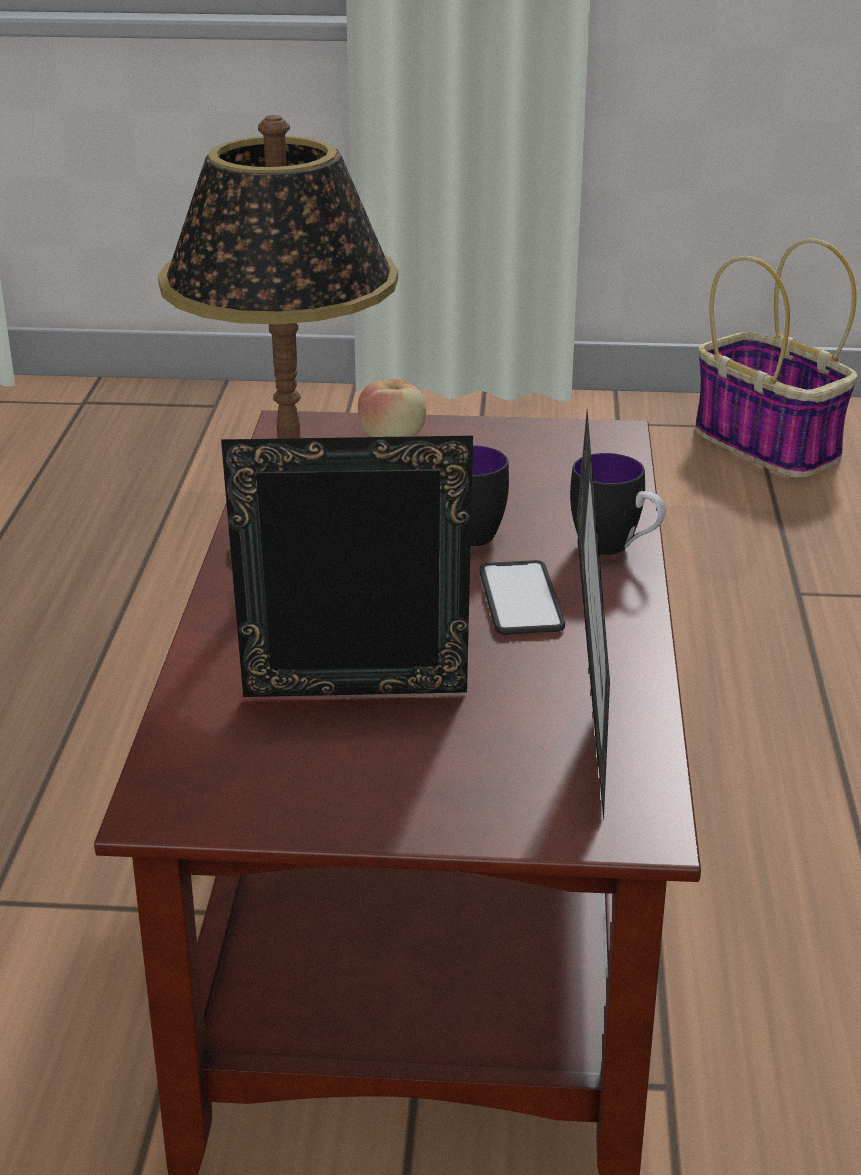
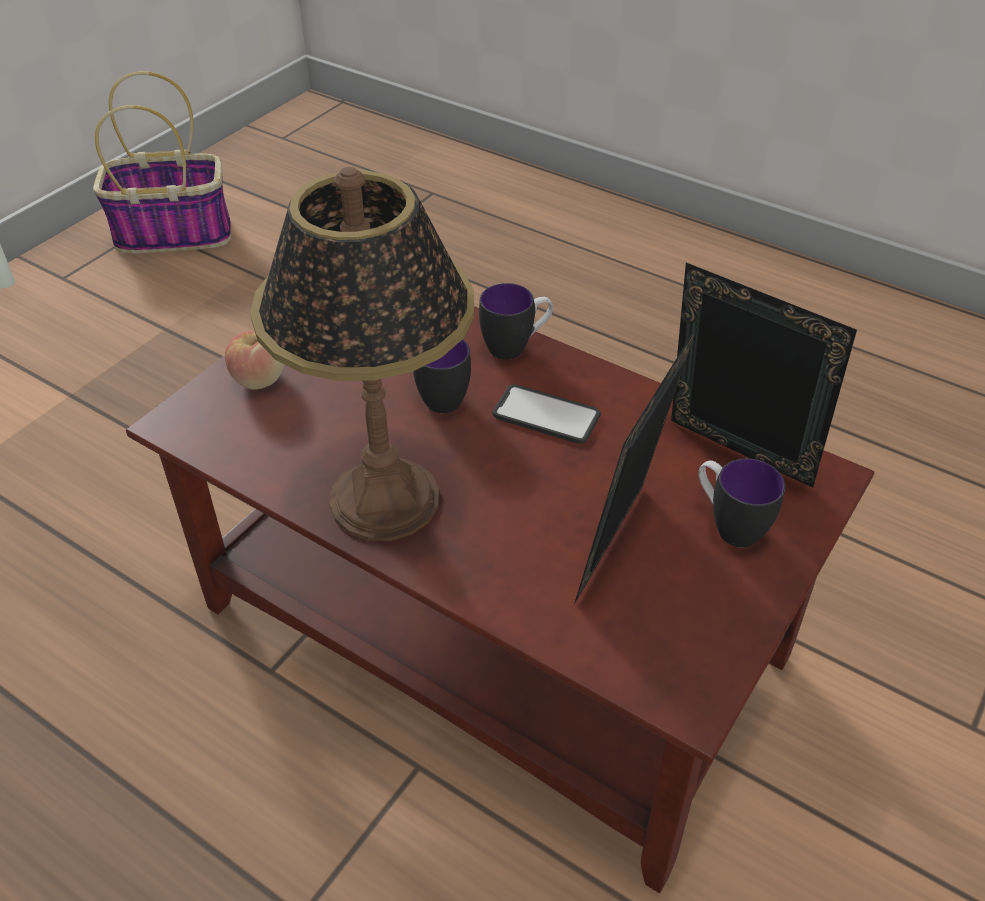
camera: 60 degrees left, 15 degrees up
none -> mug [698,458,785,547]

